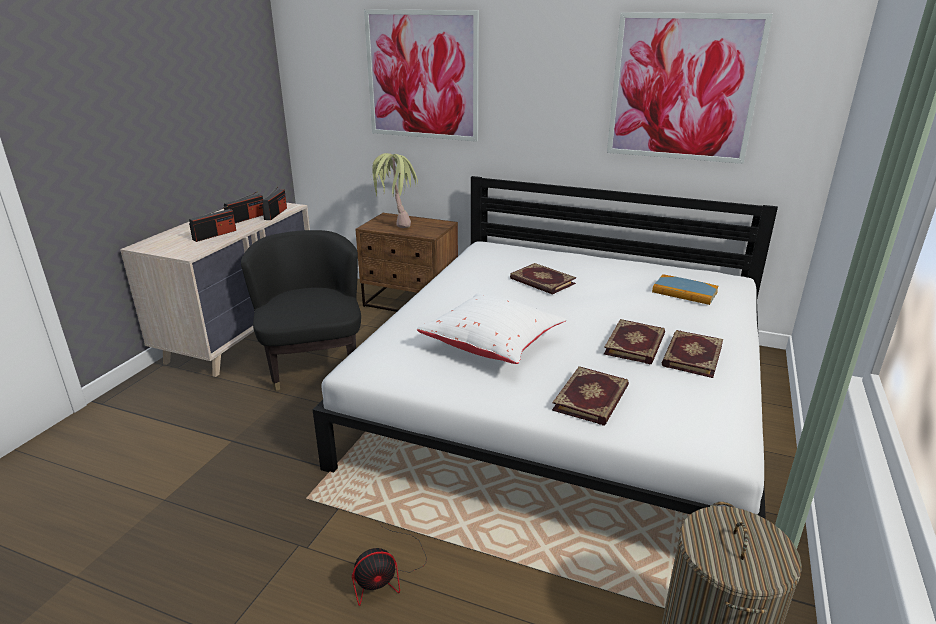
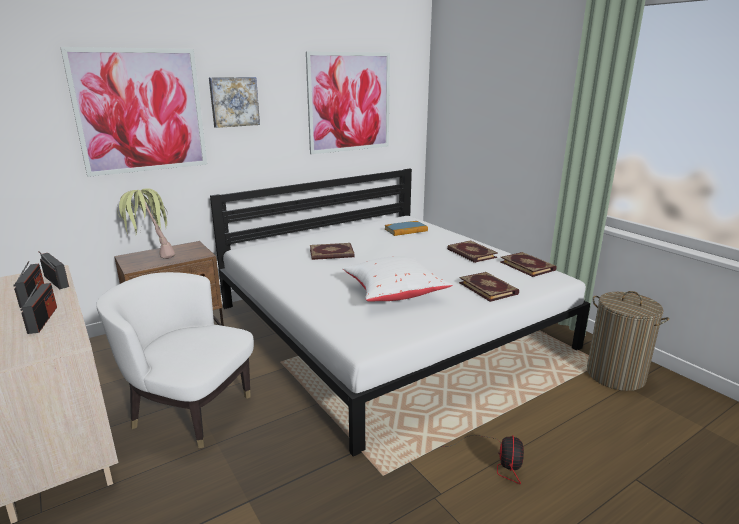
camera: 55 degrees left, 5 degrees down
black armchair [241,230,361,391] -> white armchair [97,272,254,448]
book [604,319,665,364] -> book moved to [500,252,557,277]
none -> picture [209,77,260,128]

